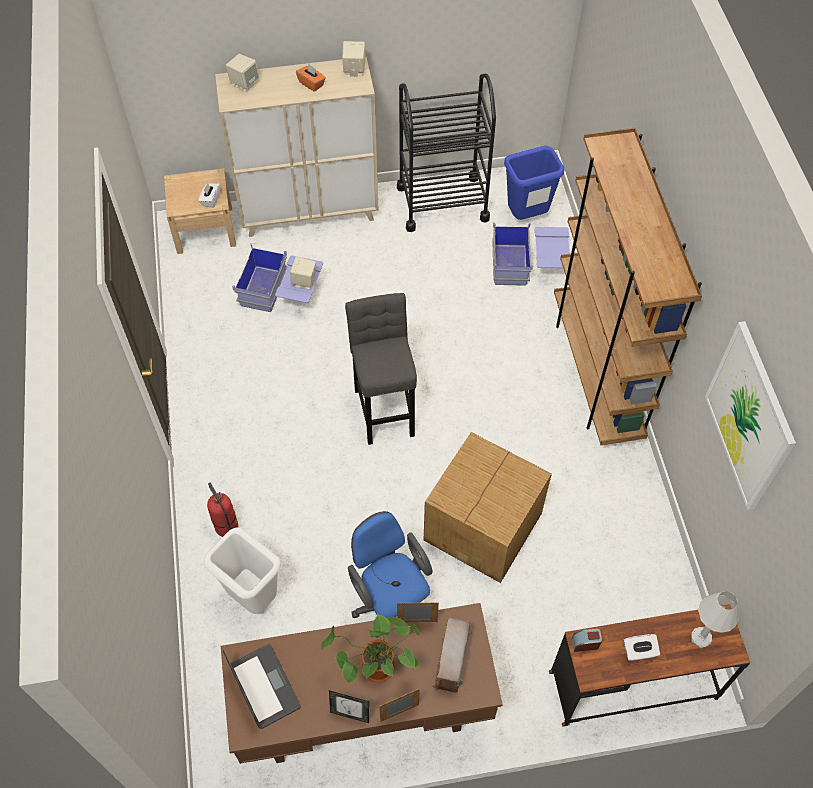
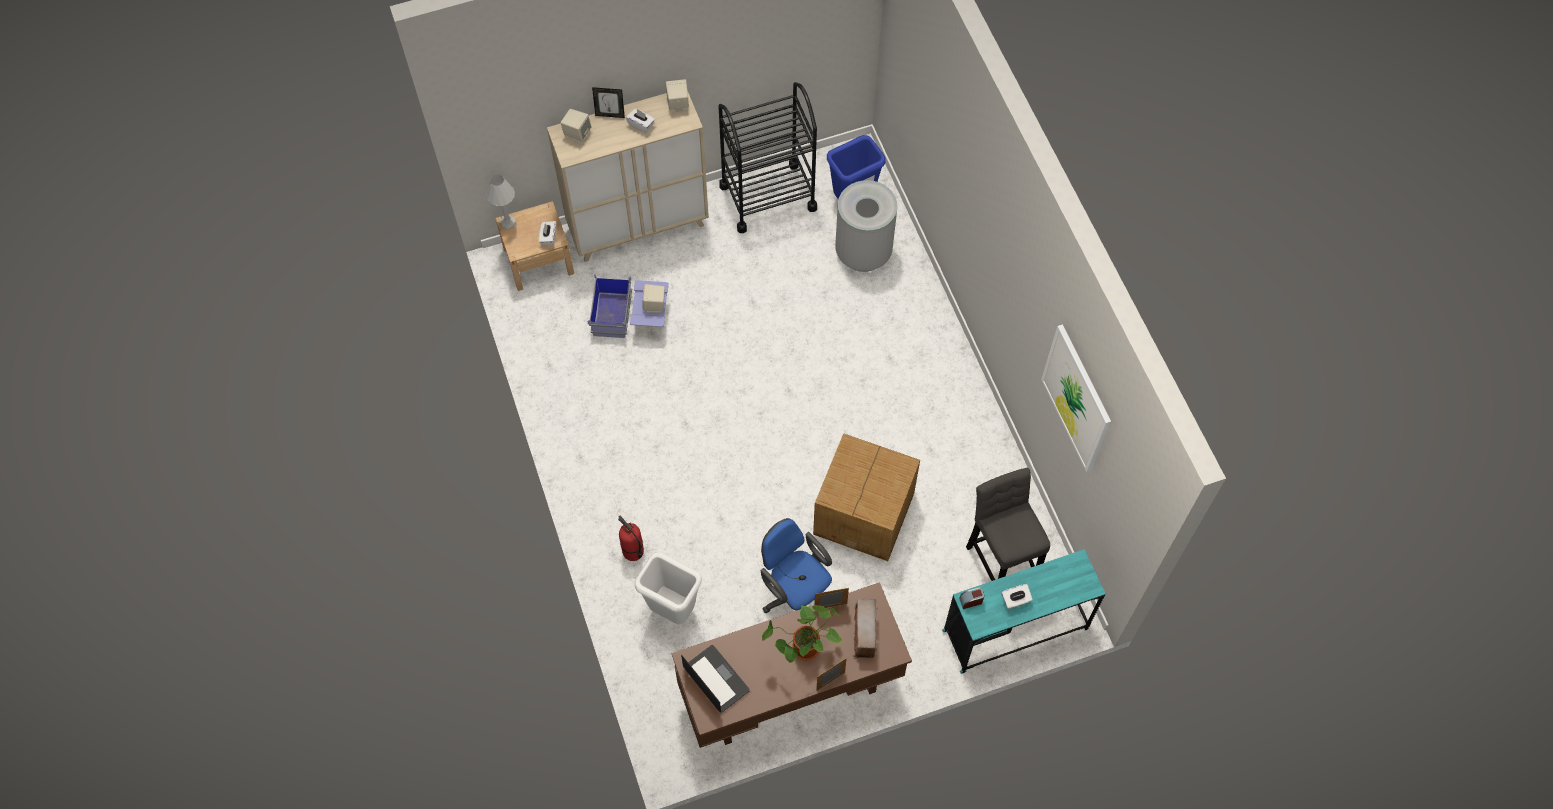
camera: 10 degrees left, 5 degrees up
orange tissue box [296,64,326,92] -> white tissue box [626,109,655,133]
picture frame [329,690,369,723] -> picture frame moved to [592,87,625,118]
grey stool [345,293,417,445] -> grey stool moved to [966,468,1050,581]
blue storage box [492,222,569,285] -> grey trash can [835,180,898,272]
brown desk [549,604,750,726] -> turquoise desk [942,549,1106,674]
brown bookcase [554,128,702,445] -> none
white table lamp [691,591,739,648] -> white table lamp moved to [486,175,515,230]

